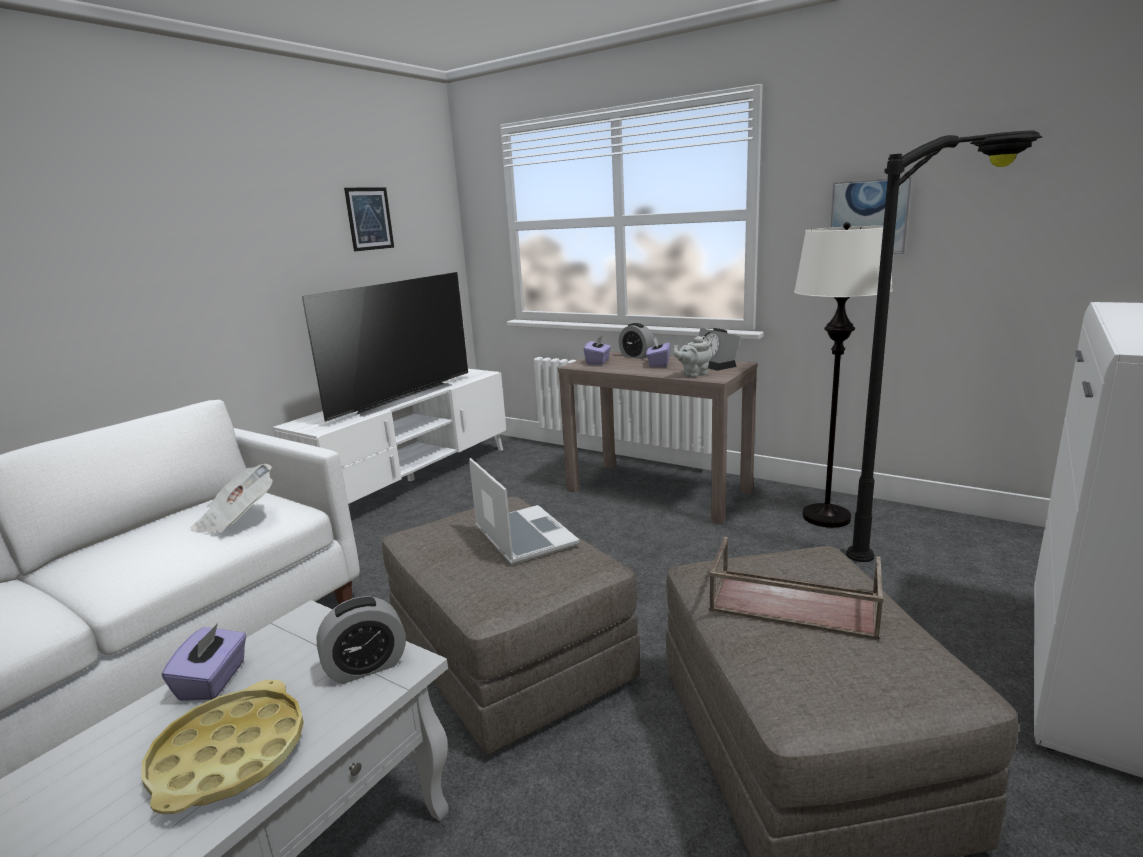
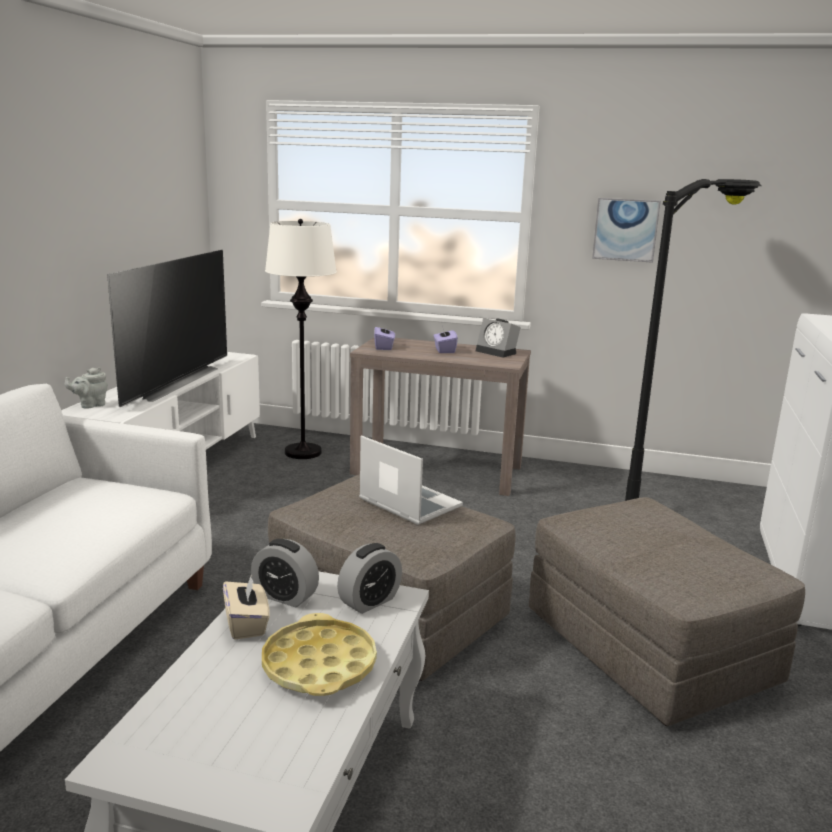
camera: 20 degrees left, 0 degrees up
purple tissue box [162,623,247,701] -> beige tissue box [223,576,270,640]
newspaper [191,464,273,533] -> none
picture [344,187,394,251] -> none
alarm clock [619,323,654,359] -> alarm clock moved to [251,539,319,607]
grey teapot [673,336,710,377] -> grey teapot moved to [65,367,108,409]
brown tray [709,537,884,641] -> none
white floor lamp [794,222,893,528] -> white floor lamp moved to [265,219,337,459]

